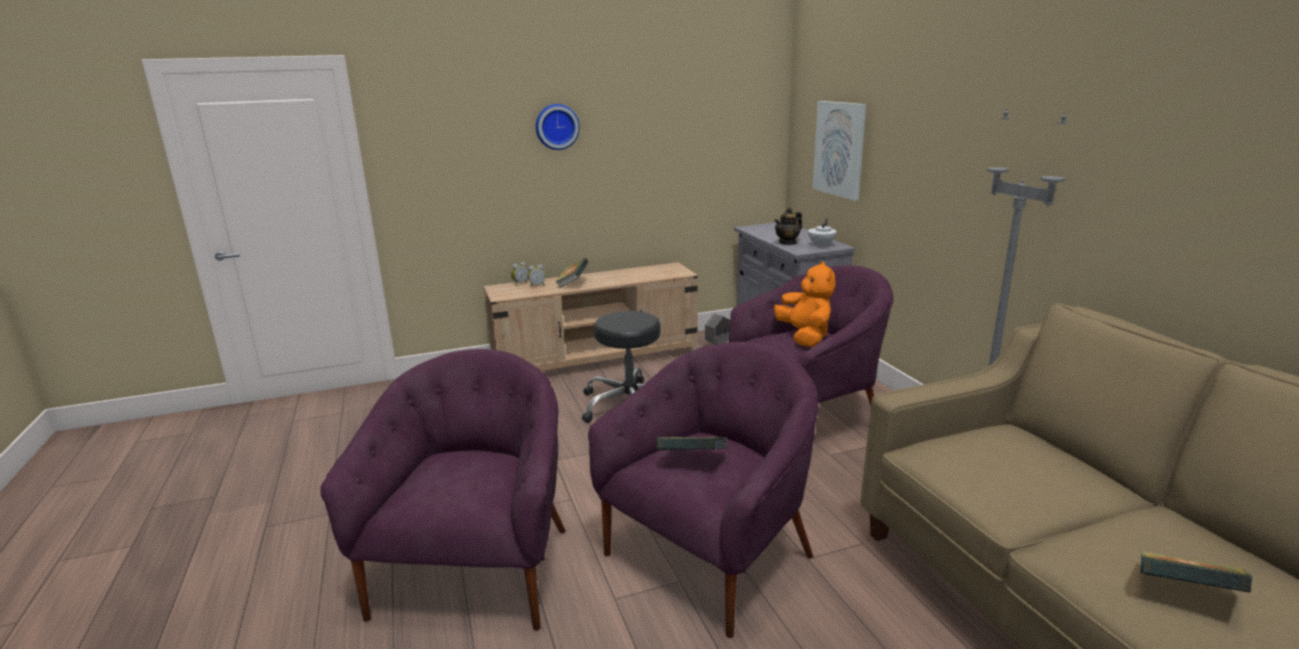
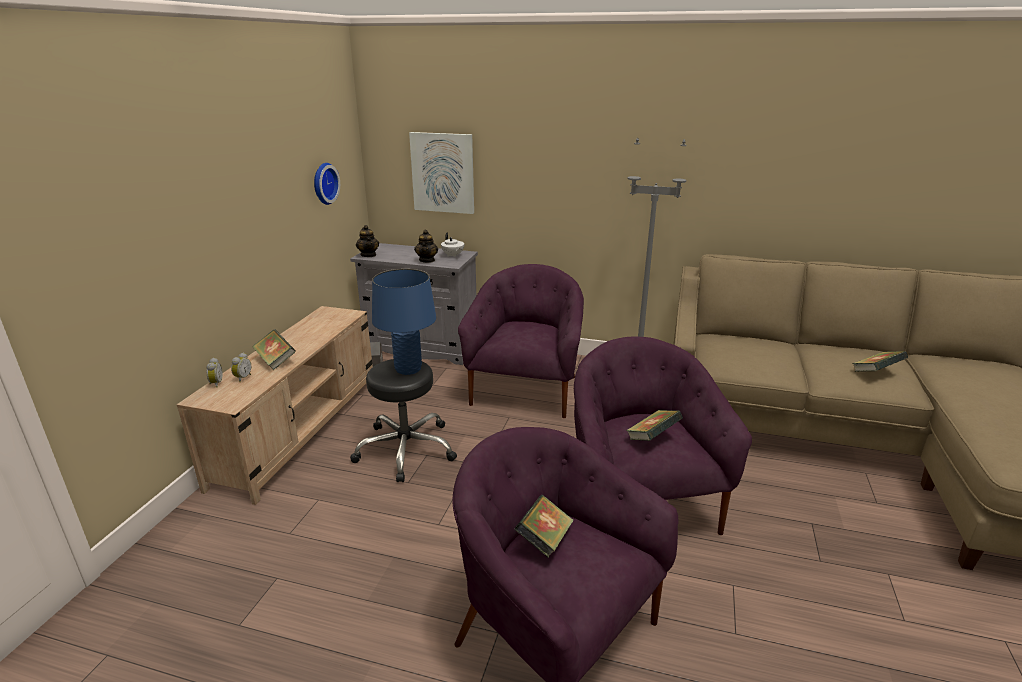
camera: 55 degrees left, 5 degrees up
wall clock [536,104,580,150] -> wall clock moved to [314,163,340,205]
orange plush toy [774,261,835,347] -> none
none -> teapot [356,225,379,257]
none -> blue table lamp [372,269,436,375]
none -> book [515,495,573,558]

